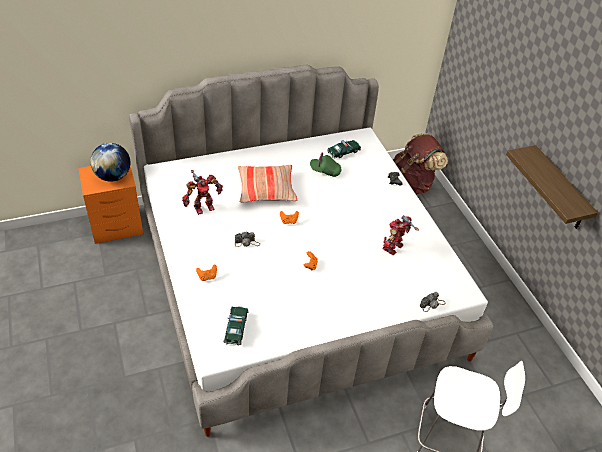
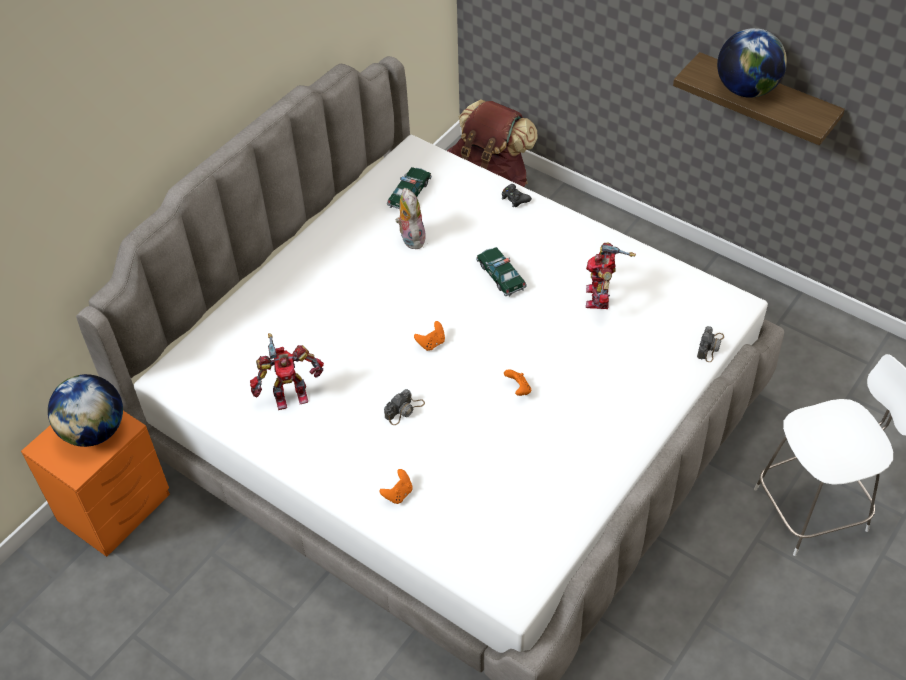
camera: 30 degrees left, 5 degrees up
toy robot [182,170,223,215] -> toy robot turned 45 degrees clockwise [250,333,324,410]
toy car [223,306,249,346] -> toy car moved to [476,247,527,296]
pillow [238,165,297,203] -> none
green cap [310,152,342,177] -> plush toy [396,188,426,249]
none -> globe [717,28,787,98]

